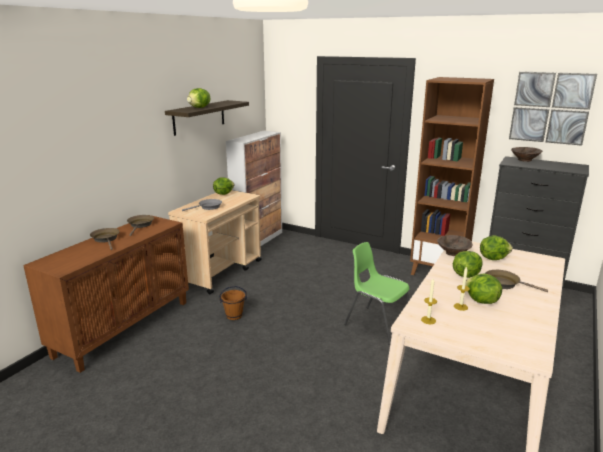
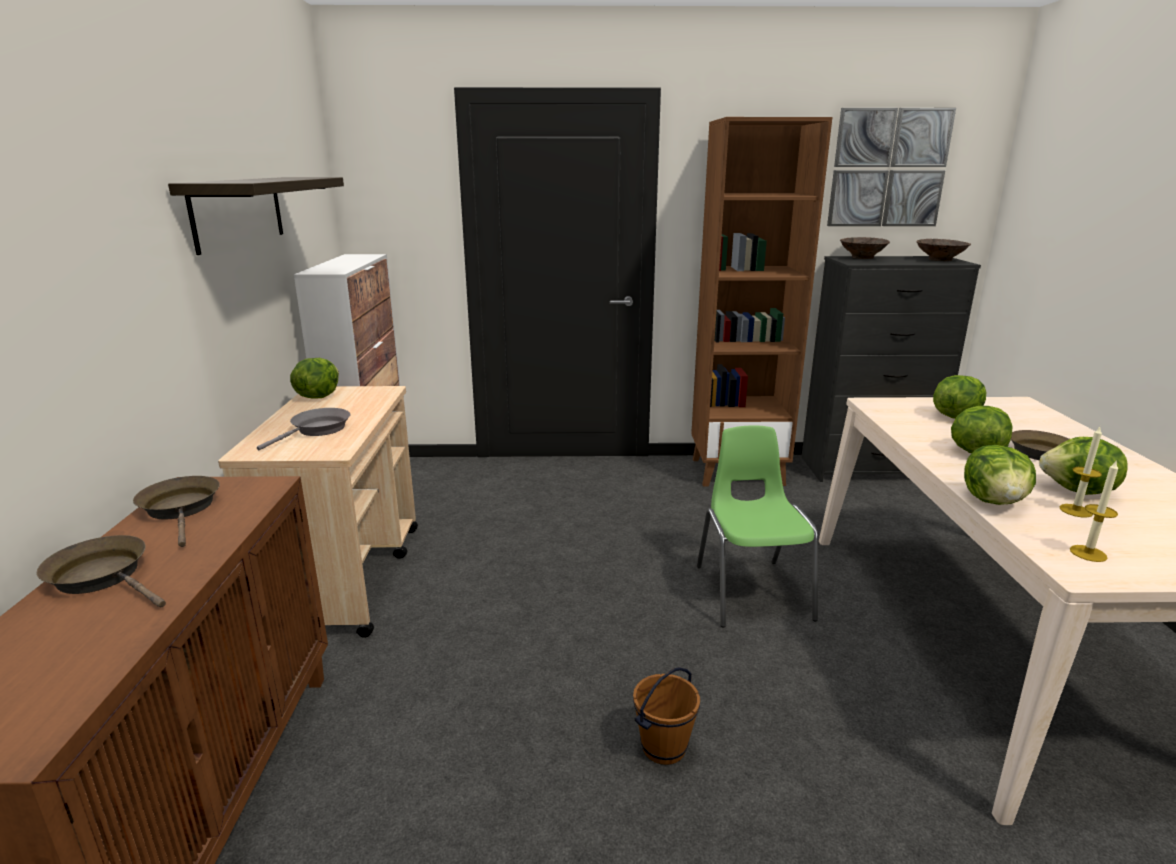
camera: 30 degrees left, 0 degrees up
lettuce [187,88,210,108] -> lettuce moved to [964,445,1036,505]
brown bucket [219,286,247,320] -> brown bucket moved to [633,667,700,765]
green chair [344,242,409,345] -> green chair turned 75 degrees clockwise [697,425,818,627]
brown bowl [437,235,473,256] -> brown bowl moved to [916,239,971,261]

